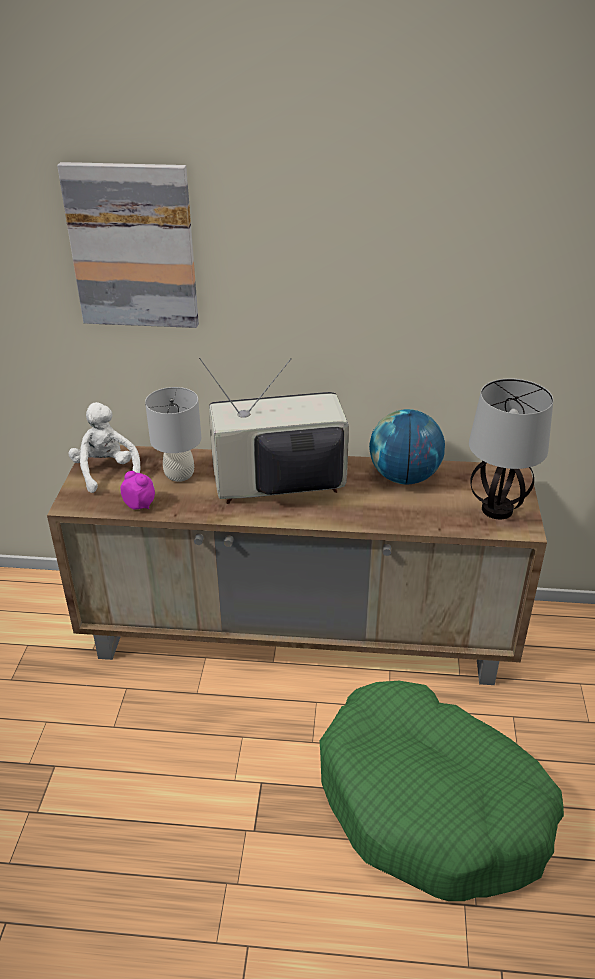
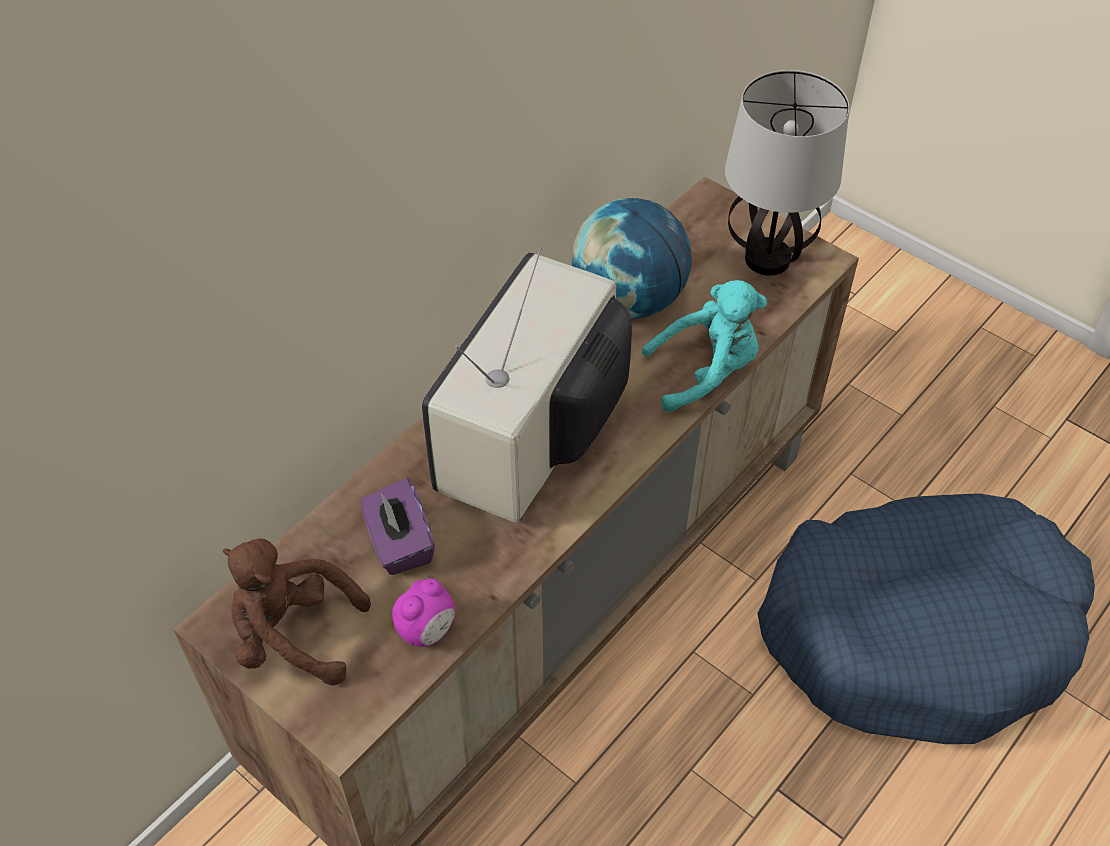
camera: 55 degrees left, 15 degrees up
picture [57,162,199,328] -> none
white plush toy [69,402,140,493] -> brown plush toy [223,539,371,686]
alarm clock [121,471,155,510] -> alarm clock turned 150 degrees clockwise [392,578,455,647]
grey table lamp [145,387,201,482] -> purple tissue box [361,478,435,575]
green dog bed [319,681,564,901] -> blue dog bed [757,493,1095,744]
none -> turquoise plush toy [642,280,767,412]

